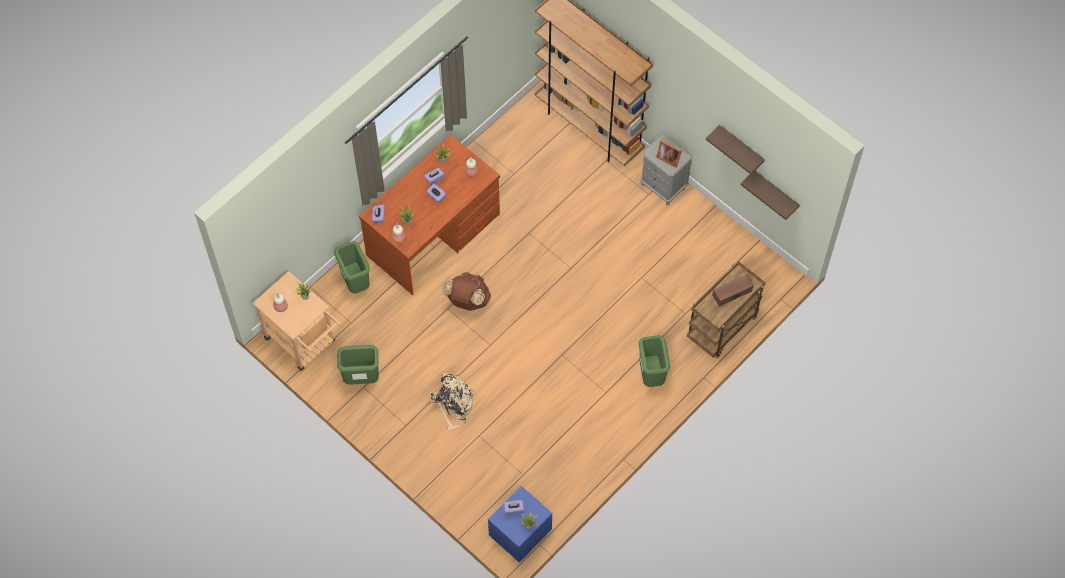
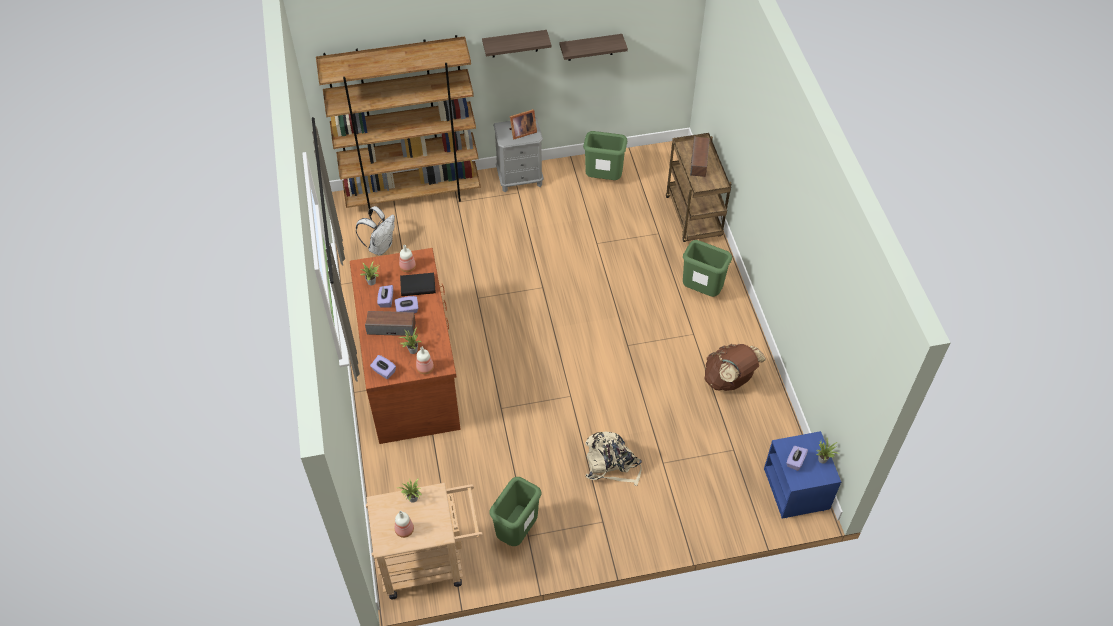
camera: 55 degrees left, 10 degrees down
green trash can [334,241,370,293] -> green trash can moved to [583,131,627,180]
brown backpack [442,272,491,311] -> brown backpack moved to [704,344,766,391]
shelf [741,171,800,220] -> shelf moved to [482,30,551,58]
none -> white backpack [356,206,395,256]
none -> speaker [365,311,416,336]
none -> black book [400,273,436,296]

